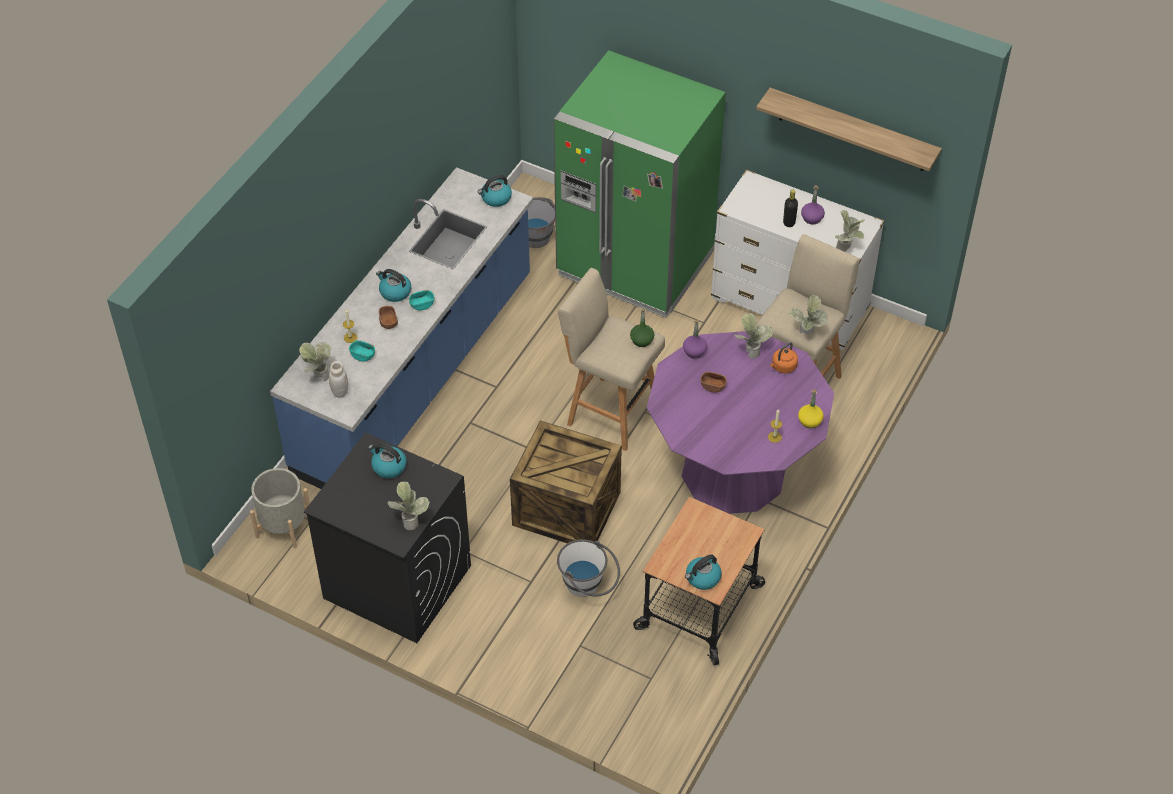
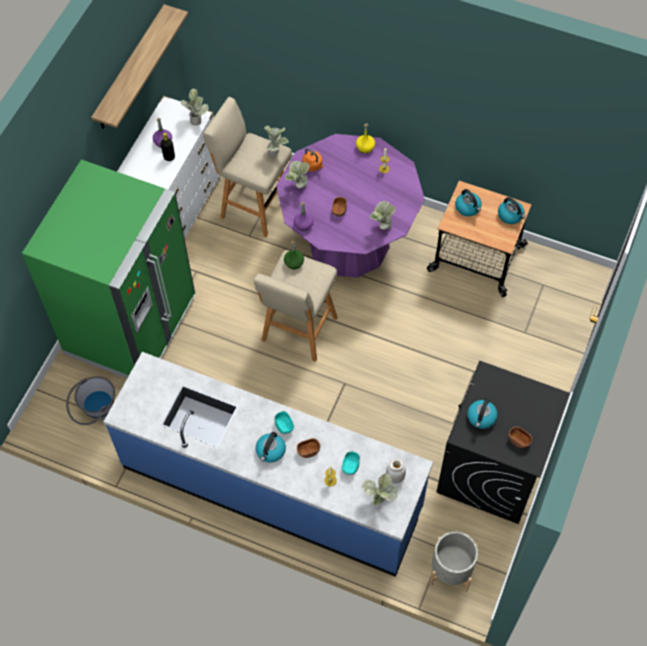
camera: 95 degrees left, 10 degrees up
potted plant [387,481,430,530] -> potted plant moved to [370,201,396,230]
kettle [478,175,512,207] -> kettle moved to [455,189,482,216]
crate [510,420,622,543] -> none
white bucket [557,539,620,597] -> none
none -> brown bowl [509,426,532,448]

